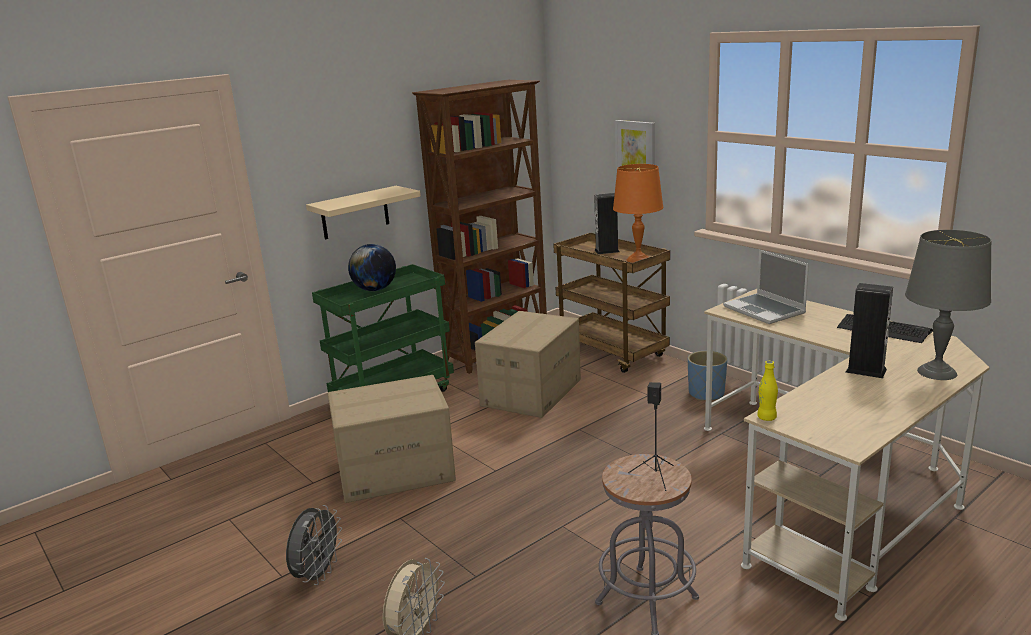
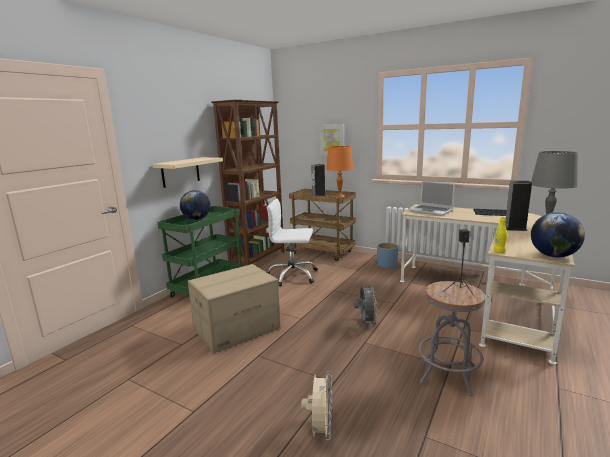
camera: 20 degrees left, 5 degrees down
grey fan [286,505,342,585] -> grey fan moved to [354,283,378,326]
cardboard box [475,311,581,418] -> white office chair [267,198,318,286]
none -> globe [531,212,585,258]

